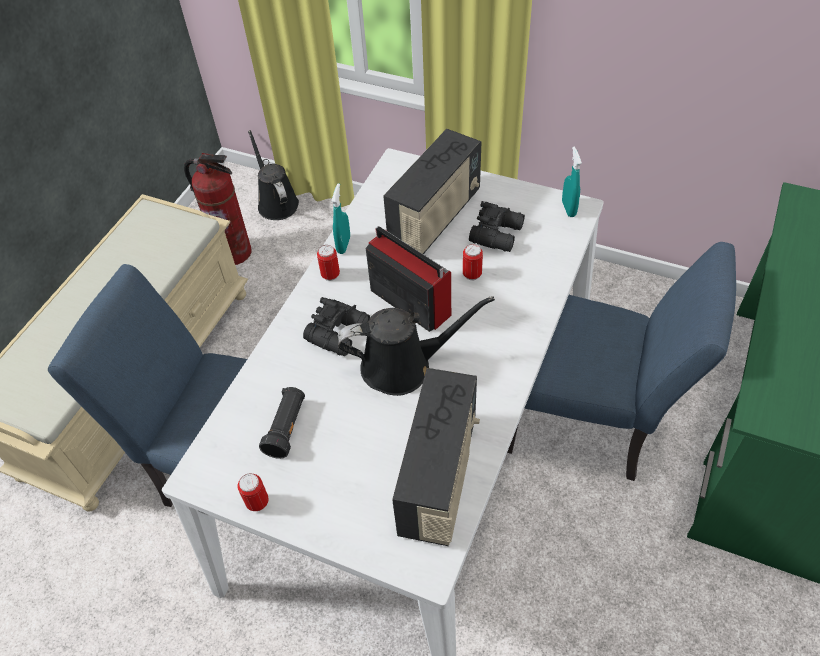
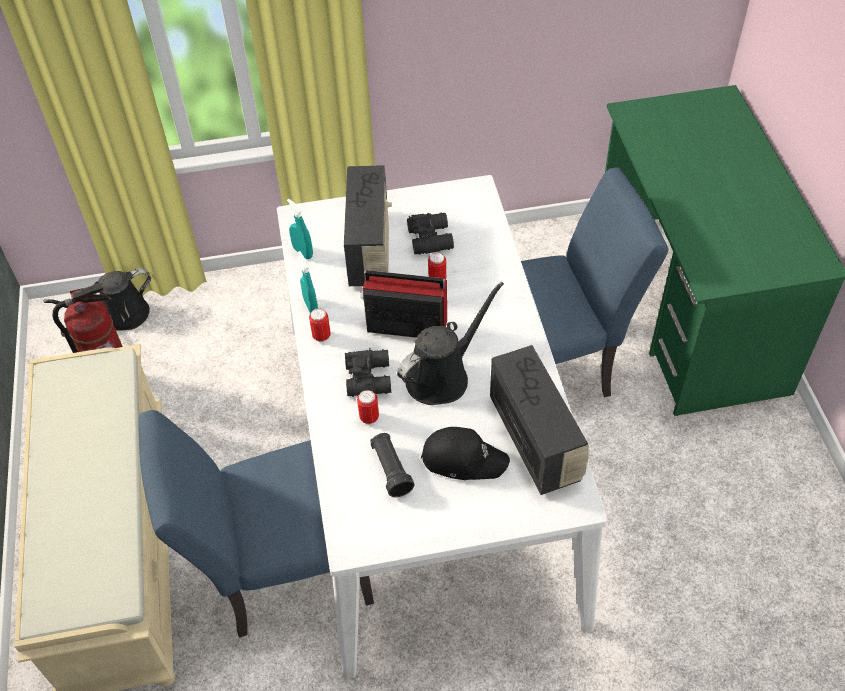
camera: 35 degrees left, 0 degrees up
can [237,473,269,511] -> can moved to [357,390,379,424]
black watering can [248,130,299,220] -> black watering can turned 60 degrees counterclockwise [43,268,151,331]
turquoise spray bottle [562,146,582,217] -> turquoise spray bottle moved to [287,199,313,259]
none -> black cap [421,427,510,480]

